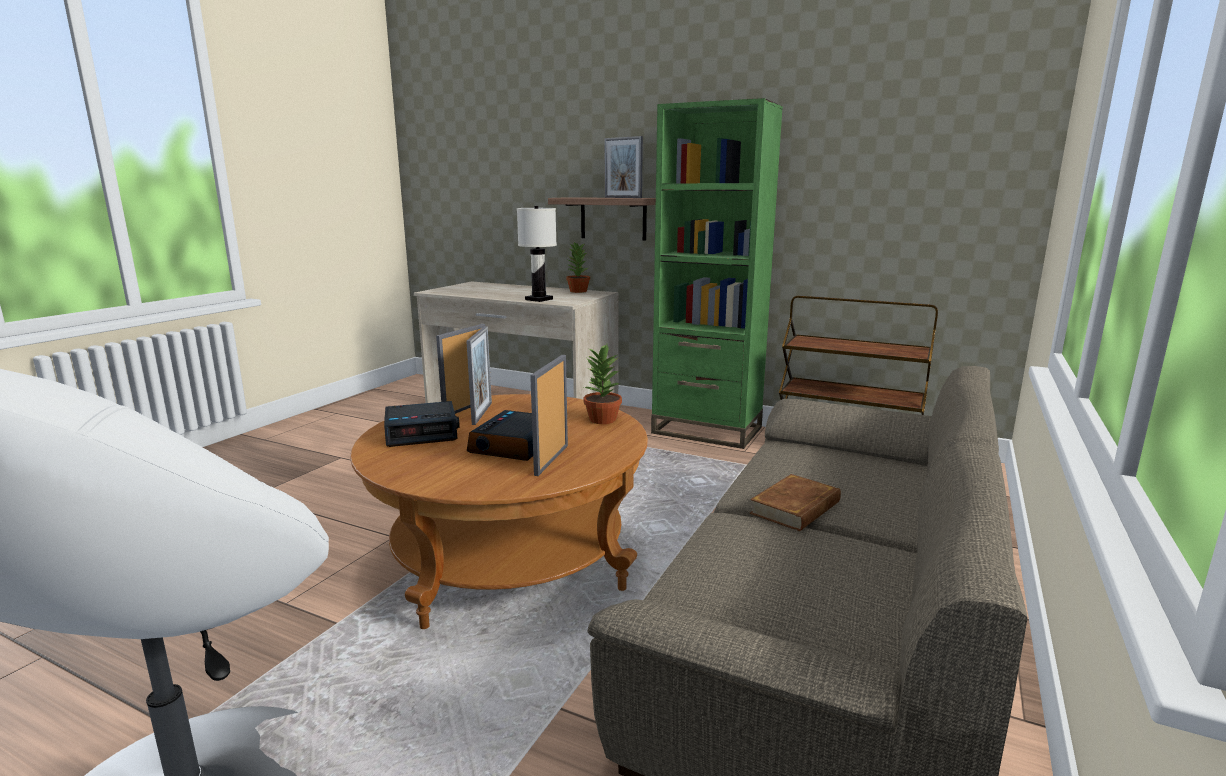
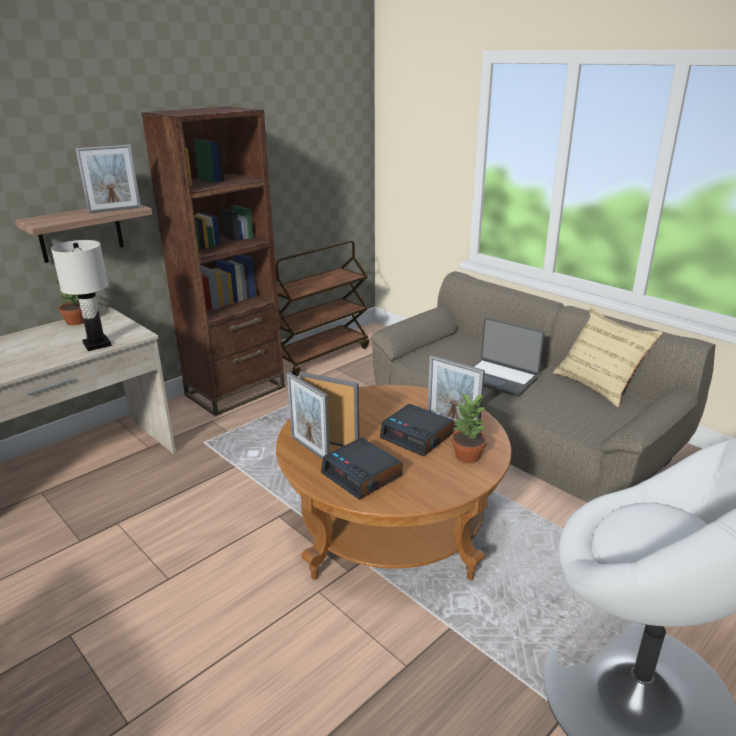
camera: 70 degrees left, 10 degrees up
alarm clock [384,401,460,447] -> alarm clock turned 135 degrees clockwise [321,438,403,500]
potted plant [584,344,622,424] -> potted plant moved to [452,393,487,463]
green bookcase [651,98,783,449] -> brown bookcase [141,107,285,416]
brown book [749,474,841,531] -> laptop [472,317,545,397]
none -> beige pillow [553,306,663,407]

